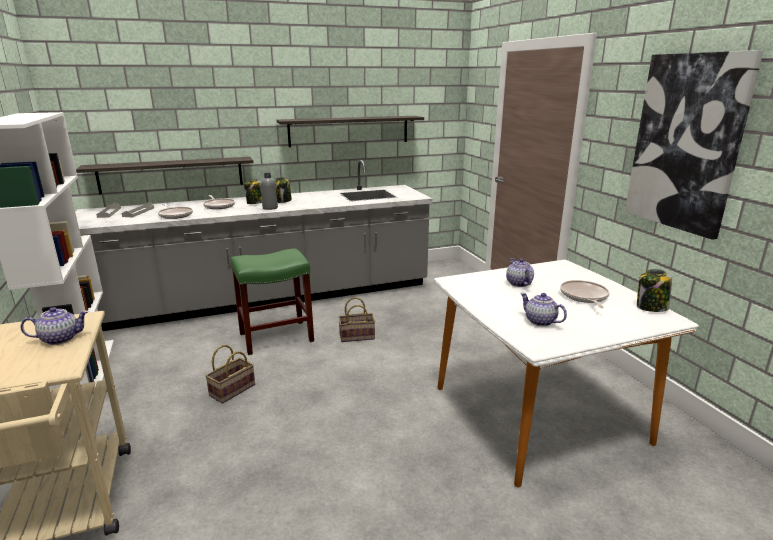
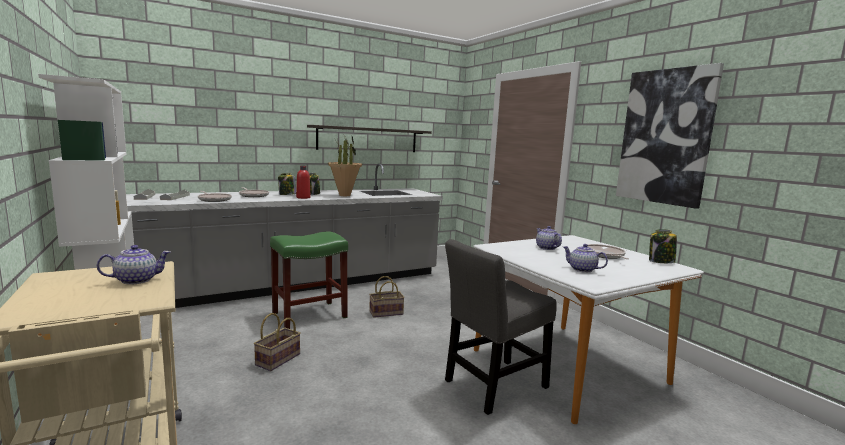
camera: 10 degrees left, 10 degrees down
shelf [76,157,253,194] -> none
grey bottle [261,173,278,210] -> red bottle [296,166,311,199]
none -> potted plant [328,135,362,196]
none -> grey chair [445,239,557,415]

